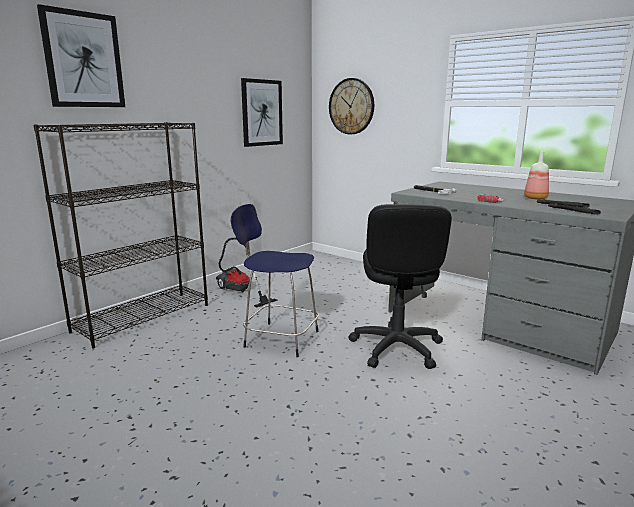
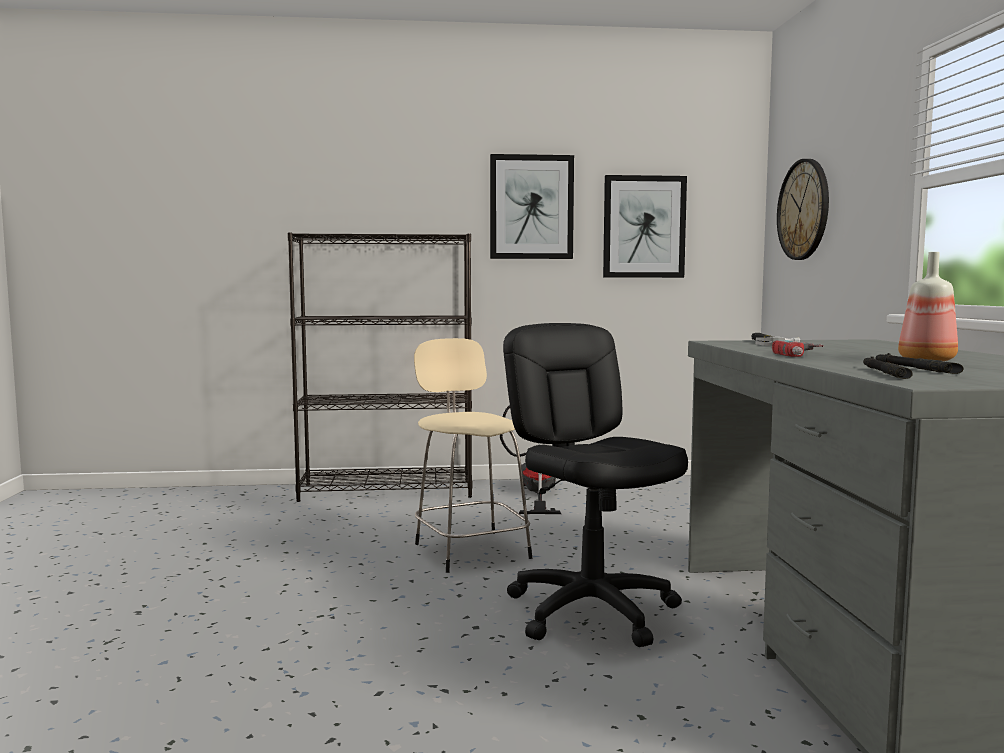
camera: 45 degrees right, 10 degrees down
picture [37,4,125,107] -> picture moved to [490,154,574,259]
blue stool [231,204,319,357] -> beige stool [414,338,532,573]
black office chair [348,204,452,369] -> black office chair turned 105 degrees clockwise [503,323,688,647]

